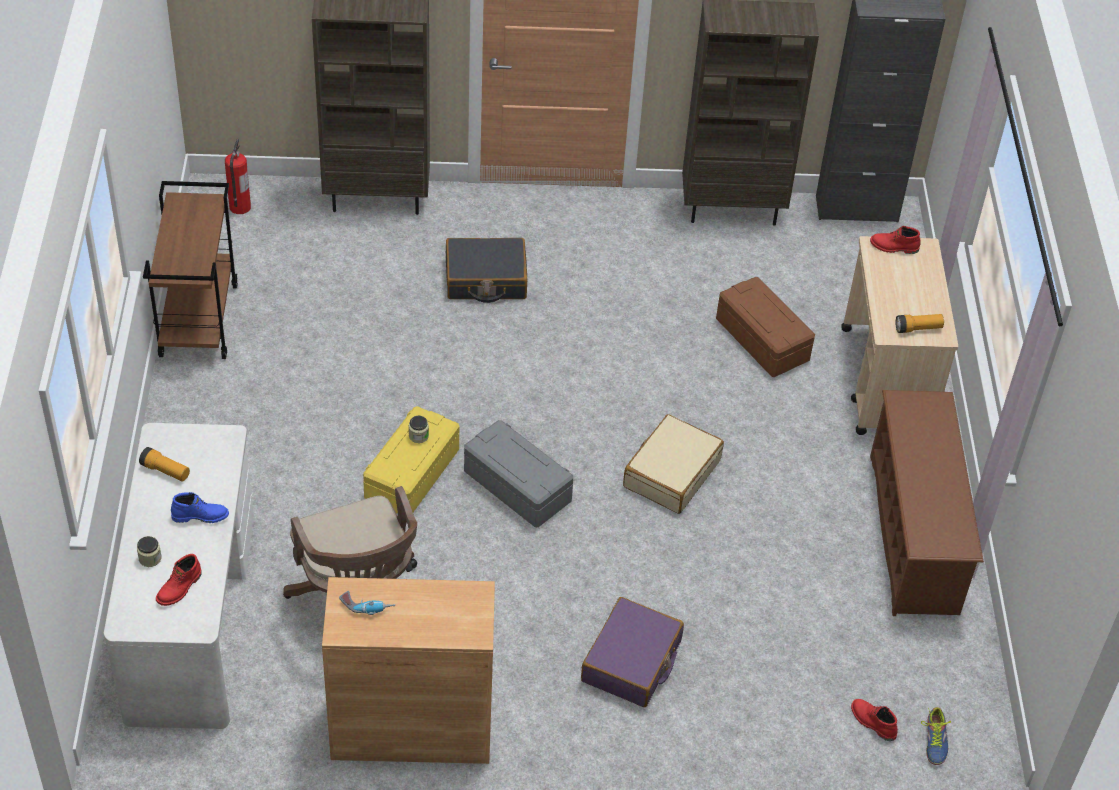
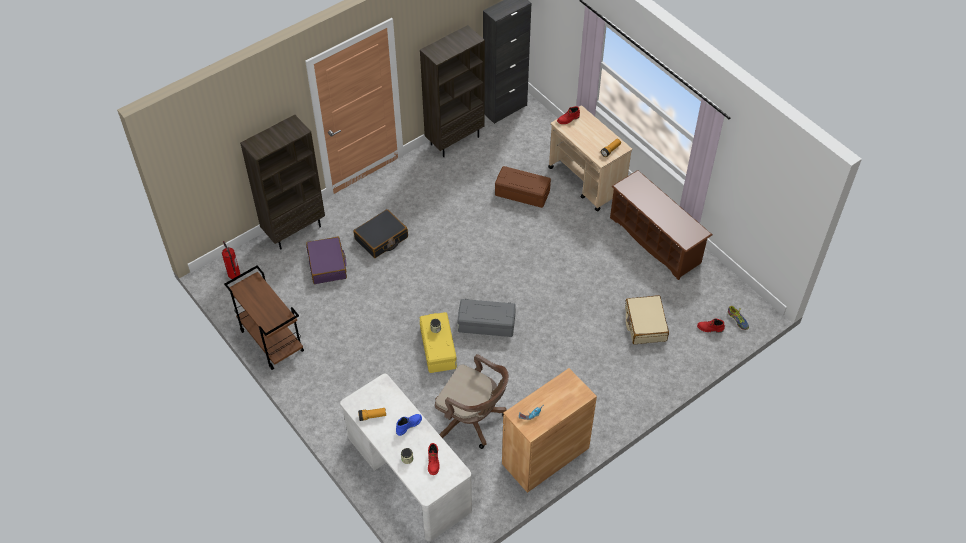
camera: 35 degrees left, 5 degrees up
purple suitcase [581,597,684,707] -> purple suitcase moved to [306,237,347,284]
beige suitcase [623,414,724,514] -> beige suitcase moved to [625,295,669,344]

